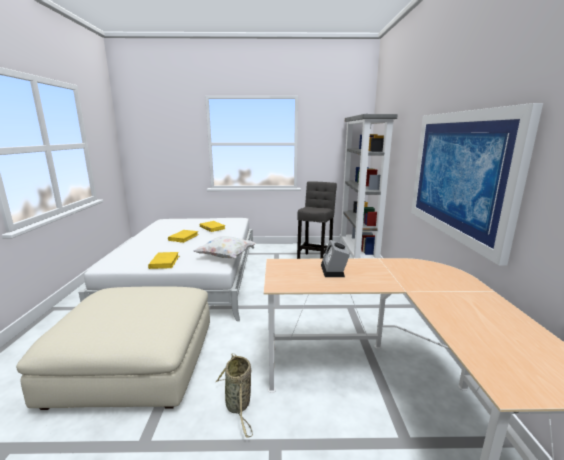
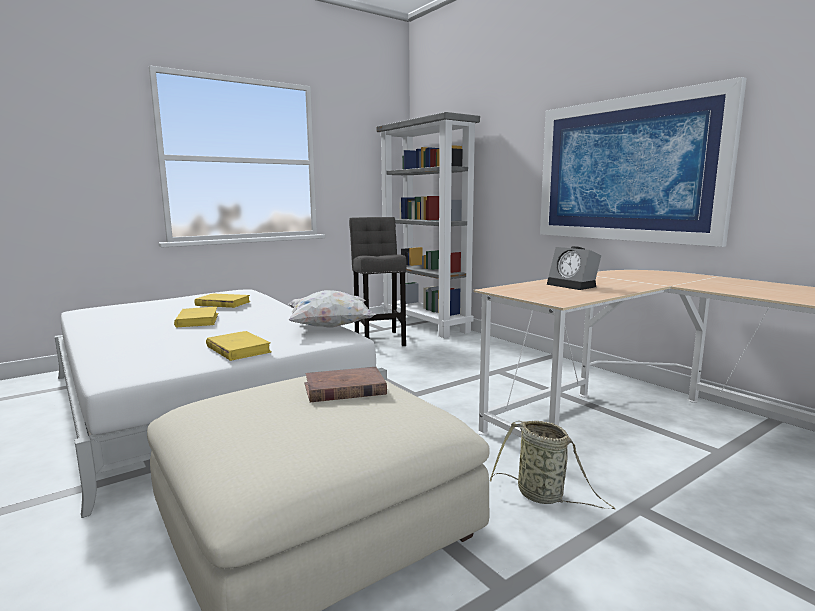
camera: 35 degrees left, 5 degrees down
none -> brown book [304,367,387,402]

